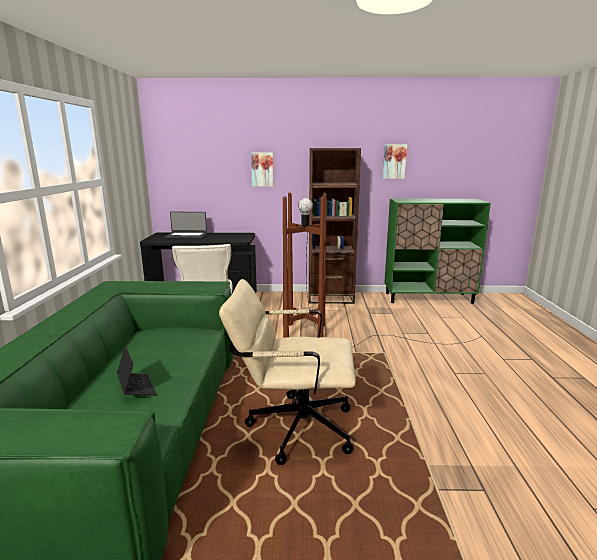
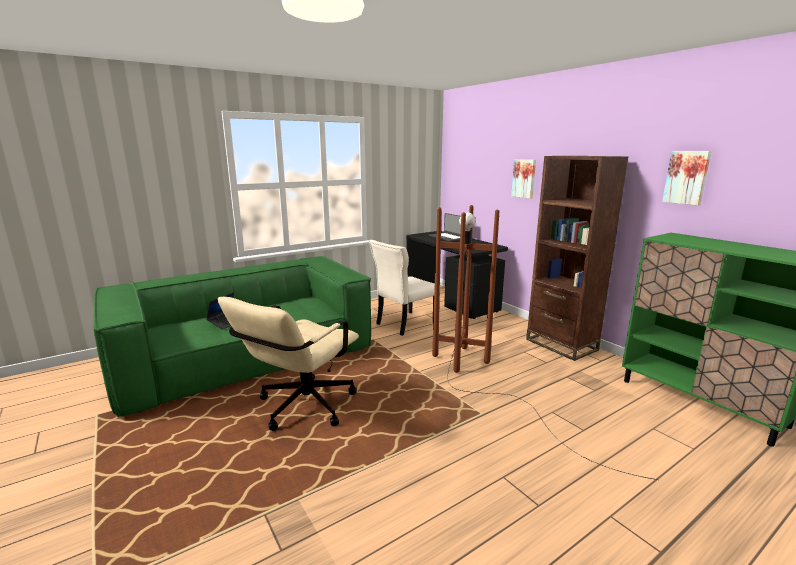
camera: 55 degrees right, 0 degrees up
beige office chair [219,279,356,465] -> beige office chair turned 120 degrees counterclockwise [218,297,359,431]

